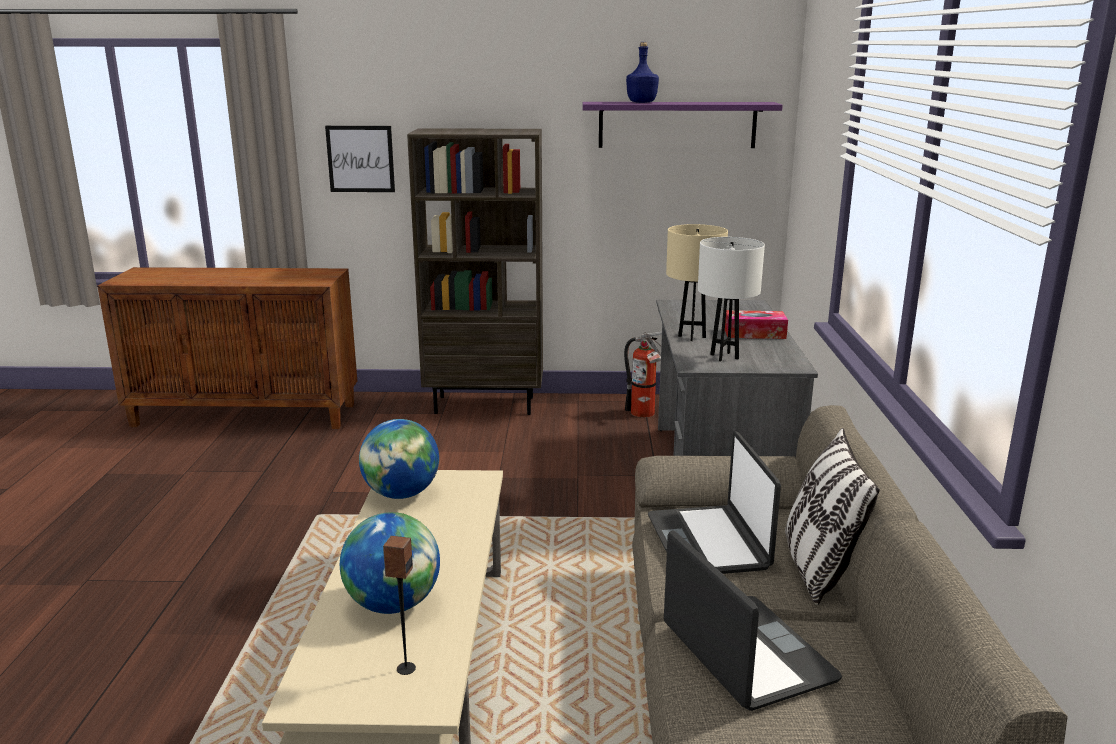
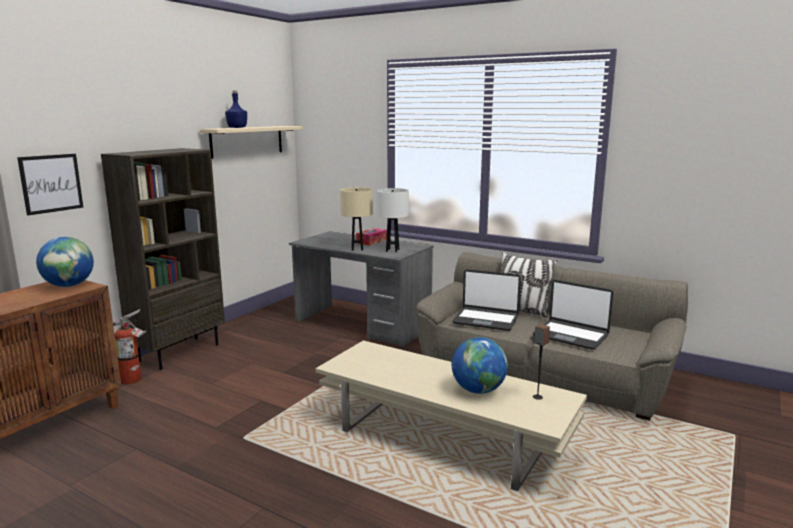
camera: 60 degrees left, 5 degrees down
globe [359,419,439,499] -> globe moved to [36,237,94,287]
purple shelf [582,102,783,148] -> beige shelf [200,126,303,159]
fire extinguisher [624,332,662,418] -> fire extinguisher moved to [113,309,146,385]
laptop [664,530,842,711] -> laptop turned 150 degrees counterclockwise [533,280,613,350]

